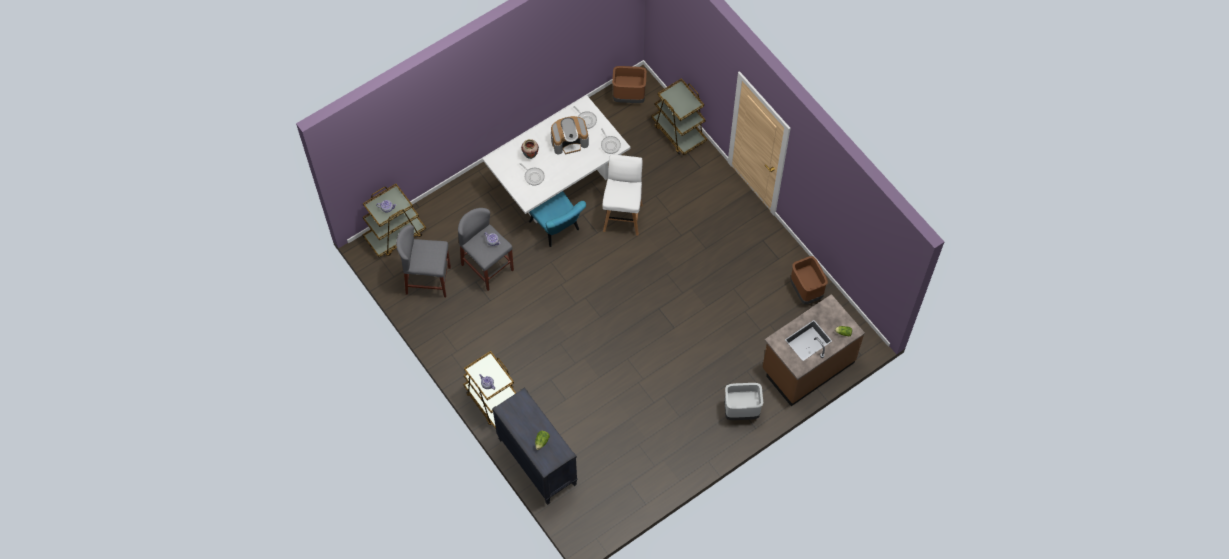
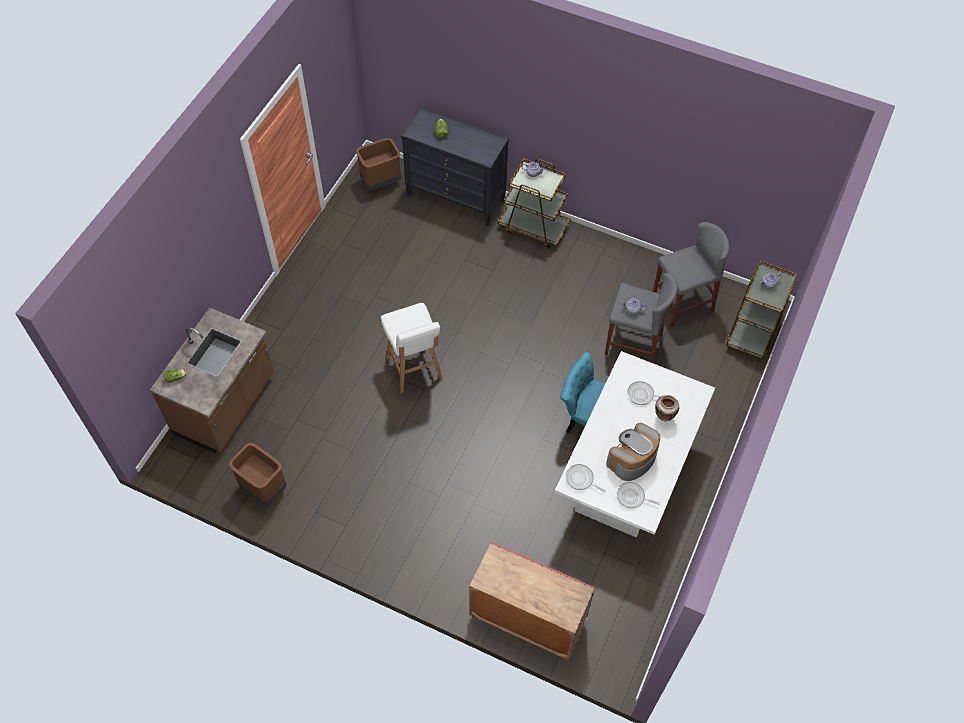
camera: 150 degrees right, 5 degrees down
white stool [602,154,643,236] -> white stool moved to [381,303,443,393]
brown trash can [612,66,647,103] -> brown trash can moved to [356,138,401,190]
brown cart [651,78,707,155] -> red cabinet [469,542,595,660]
grey trash can [724,383,763,420] -> none

